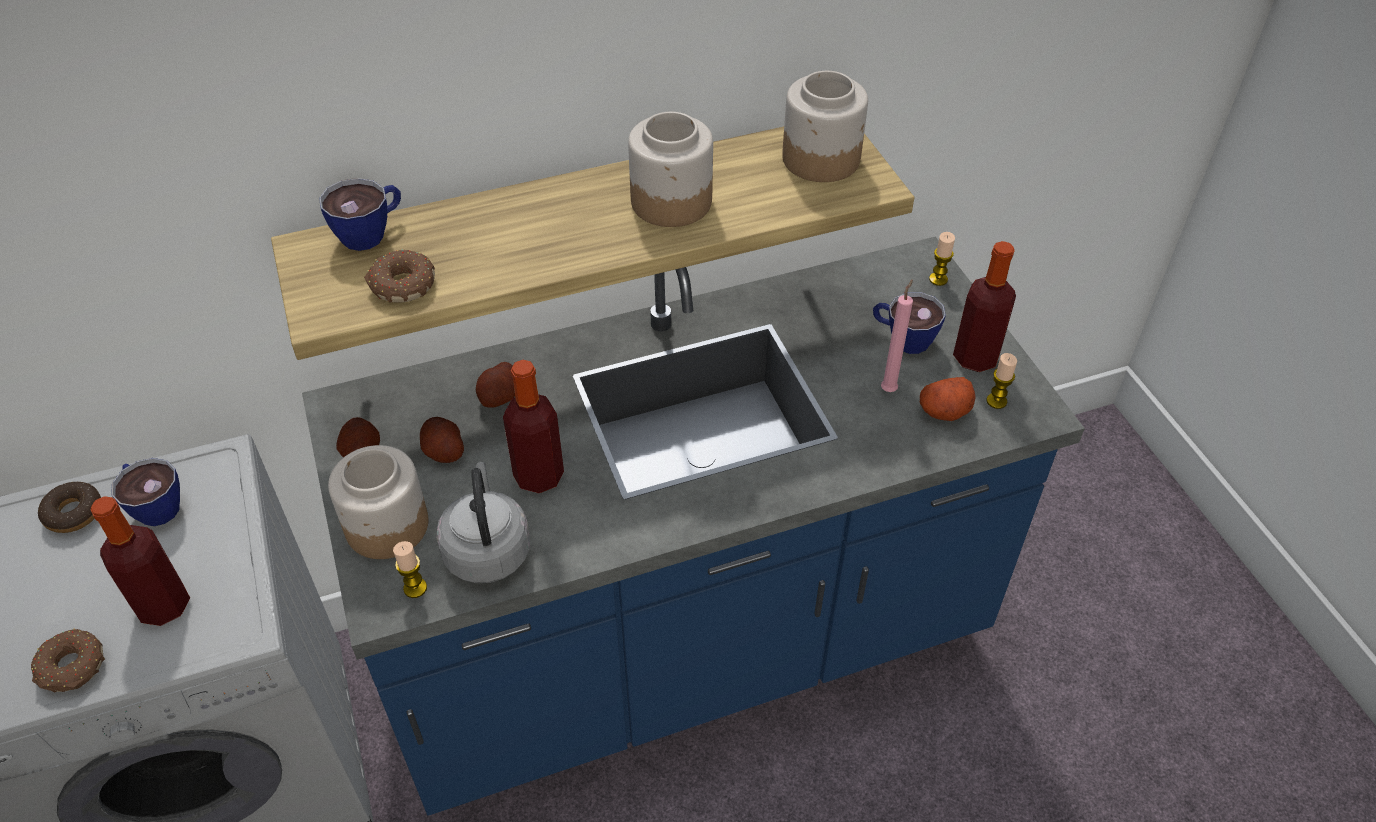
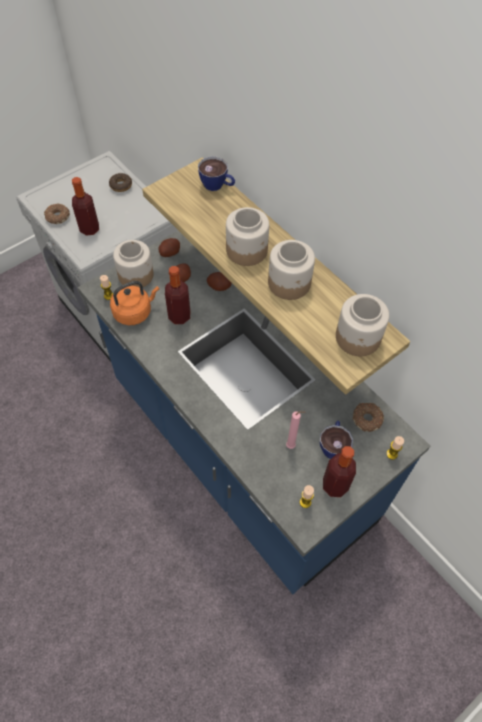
camera: 70 degrees right, 10 degrees up
cup [111,458,180,526] -> none
donut [364,249,435,303] -> donut moved to [352,403,384,432]
grey kettle [436,462,530,583] -> orange kettle [110,281,159,325]
potato [920,377,976,421] -> none
none -> jar [226,207,269,266]

